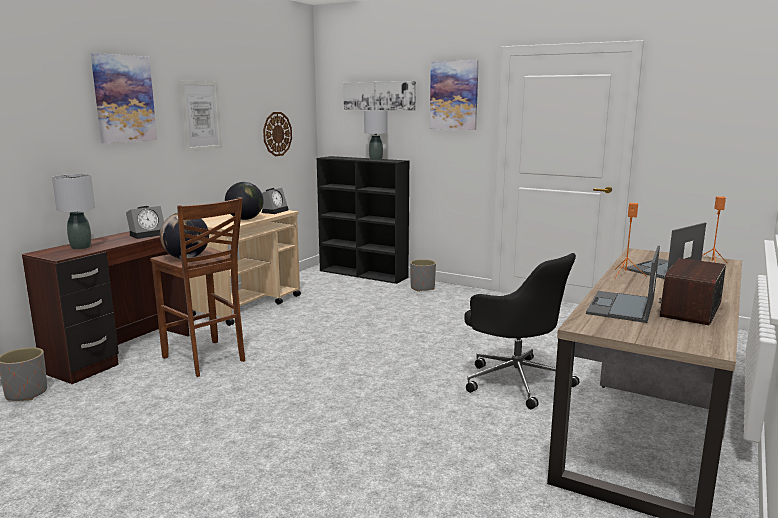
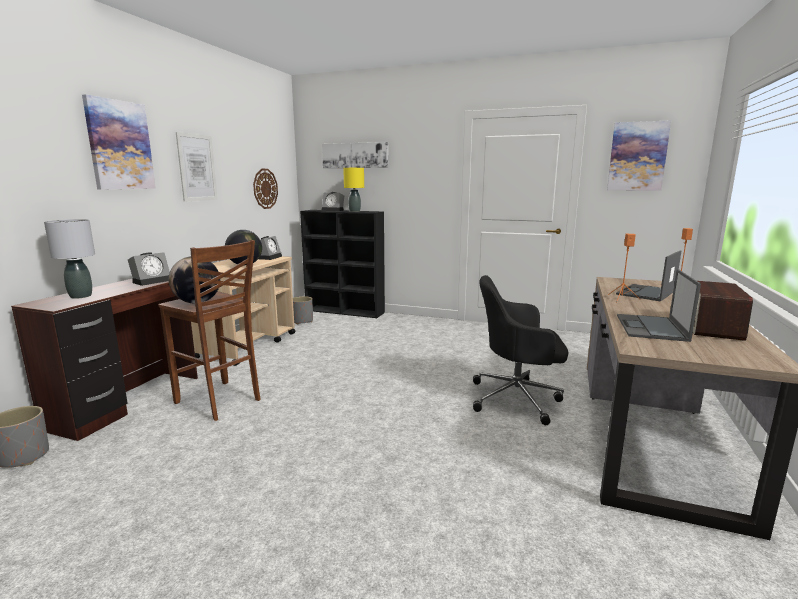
camera: 10 degrees left, 0 degrees up
grey table lamp [364,110,387,161] -> yellow table lamp [343,168,364,212]
grey planter [410,259,436,292] -> grey planter moved to [293,296,313,324]
picture [430,60,479,130] -> picture moved to [607,120,671,191]
black office chair [464,253,580,409] -> black office chair turned 150 degrees clockwise [473,275,568,425]
none -> alarm clock [322,192,344,211]

